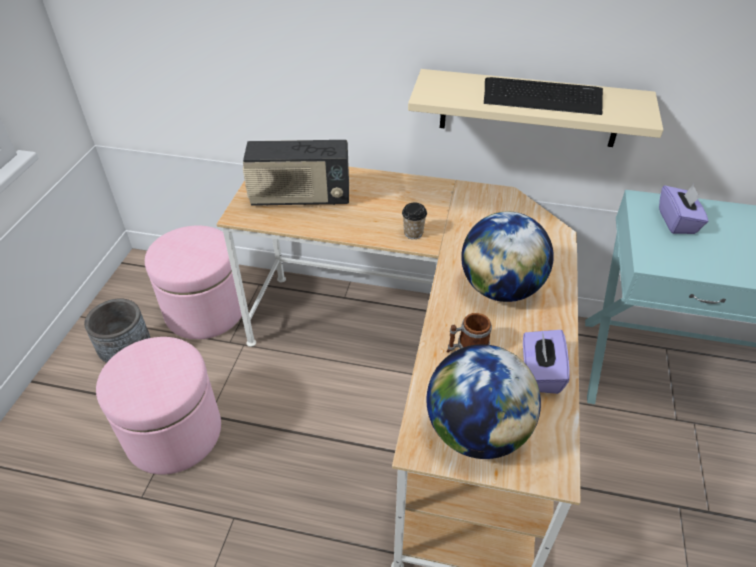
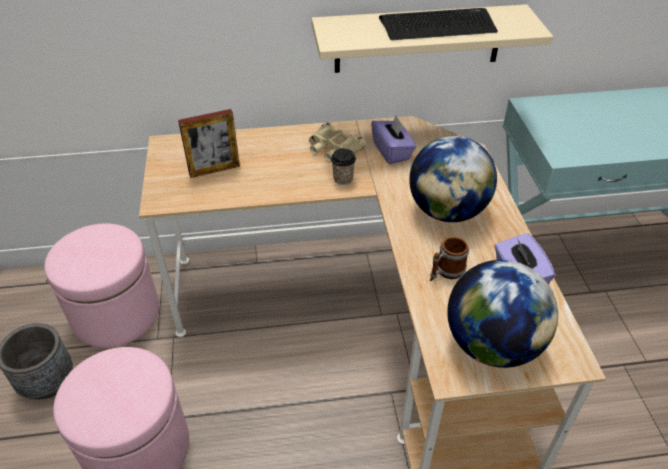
camera: 20 degrees left, 0 degrees up
radio [243,140,349,206] -> picture frame [178,109,240,178]
purple tissue box [659,184,708,234] -> purple tissue box moved to [371,116,416,164]
none -> beige binoculars [309,122,366,162]

